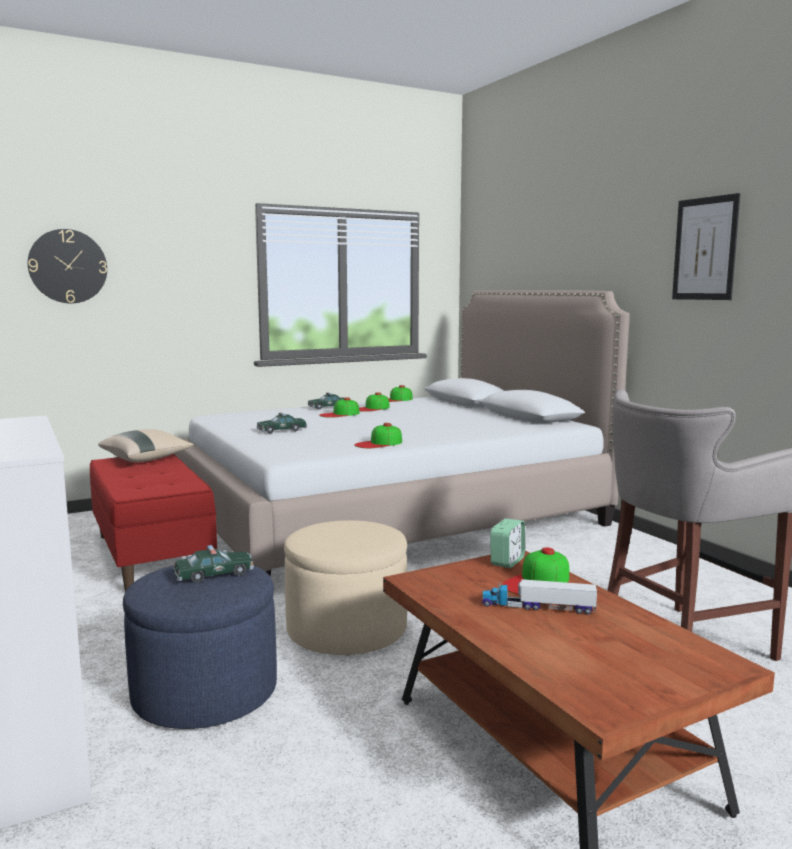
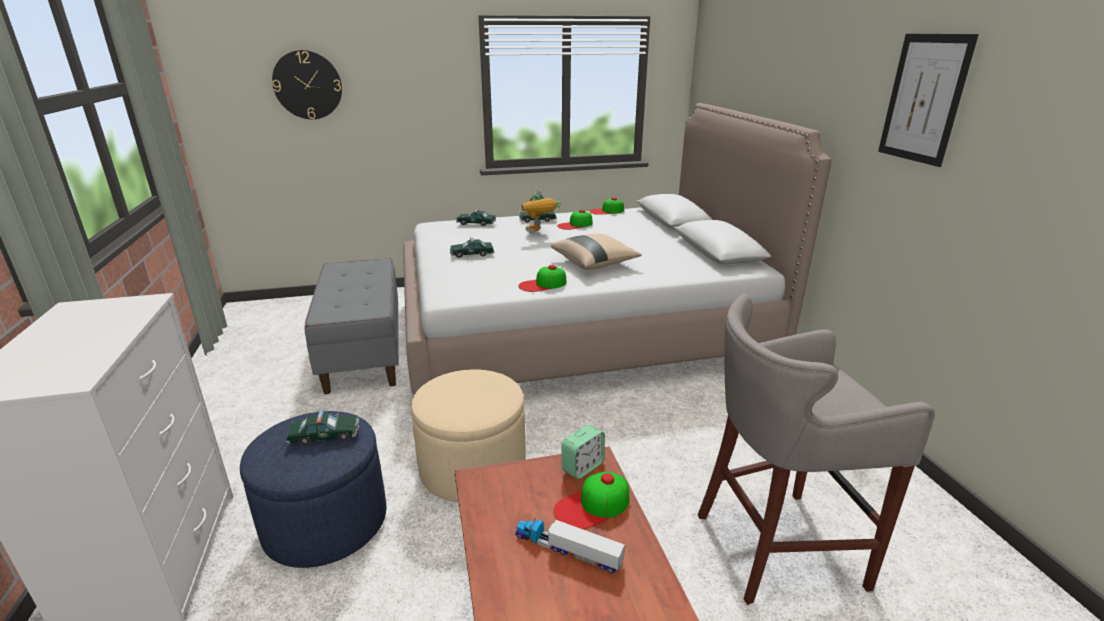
camera: 15 degrees right, 15 degrees up
red bench [90,454,217,591] -> grey bench [305,258,399,394]
beige pillow [98,429,194,462] -> beige pillow moved to [551,234,642,270]
cap [319,397,359,418] -> toy robot [521,188,561,234]
none -> toy car [456,209,496,226]

